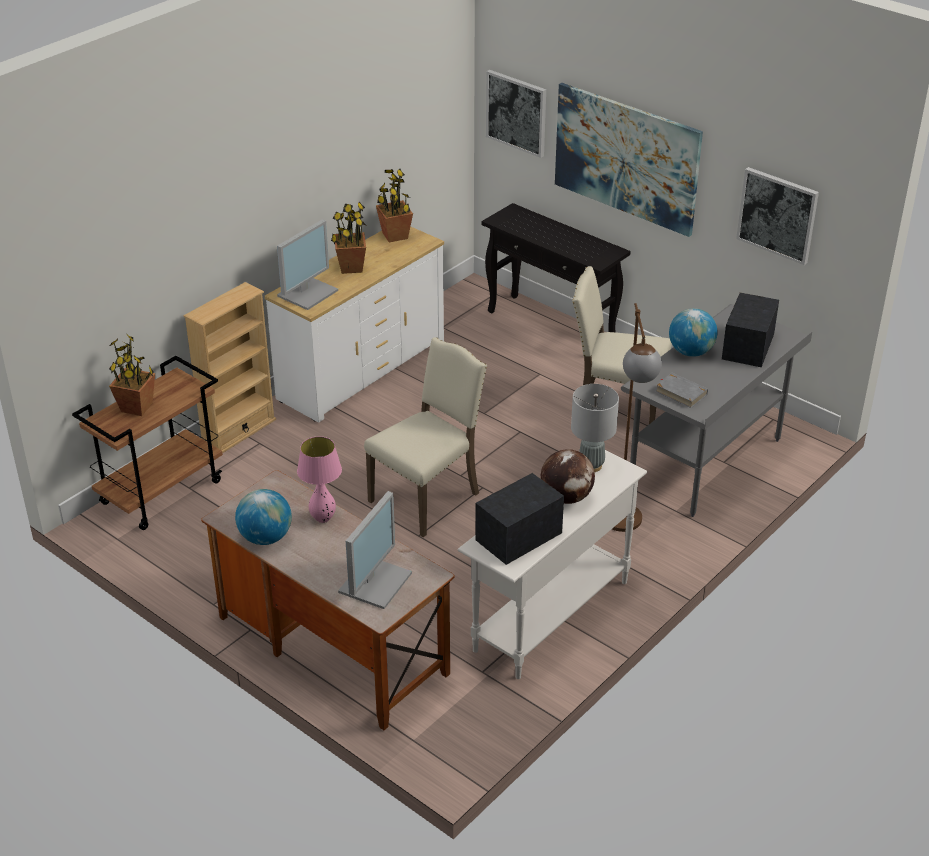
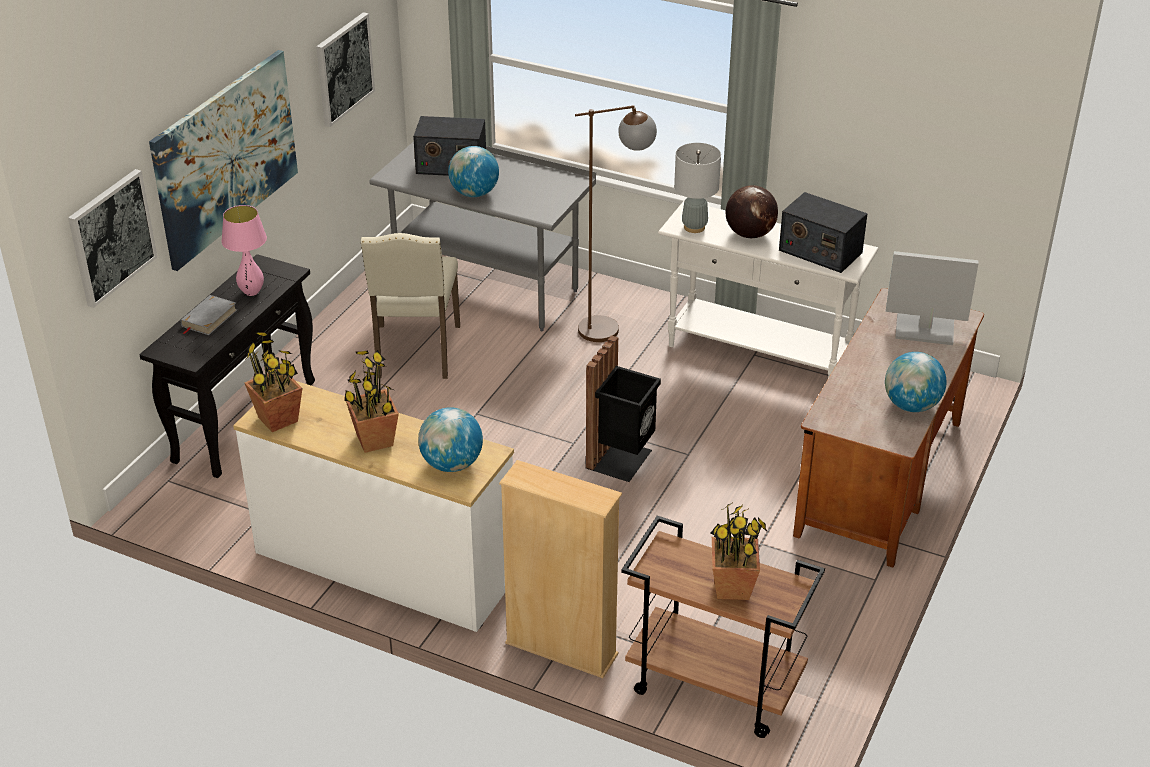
camera: 105 degrees left, 0 degrees up
monitor [277,219,338,310] -> globe [418,407,483,472]
pink table lamp [297,436,342,523] -> pink table lamp moved to [221,205,267,296]
beige chair [364,337,487,537] -> black trash can [585,336,661,482]
grey book [655,373,708,408] -> grey book moved to [181,295,237,335]

